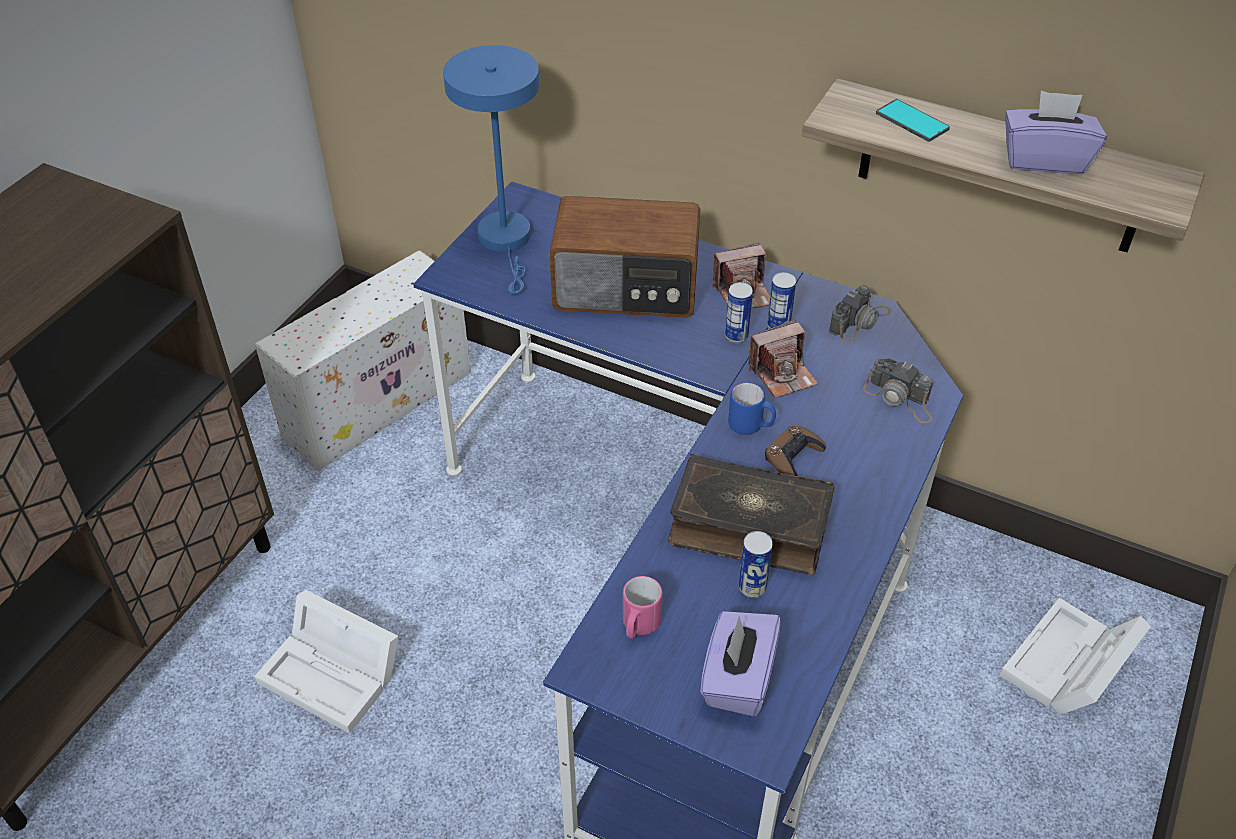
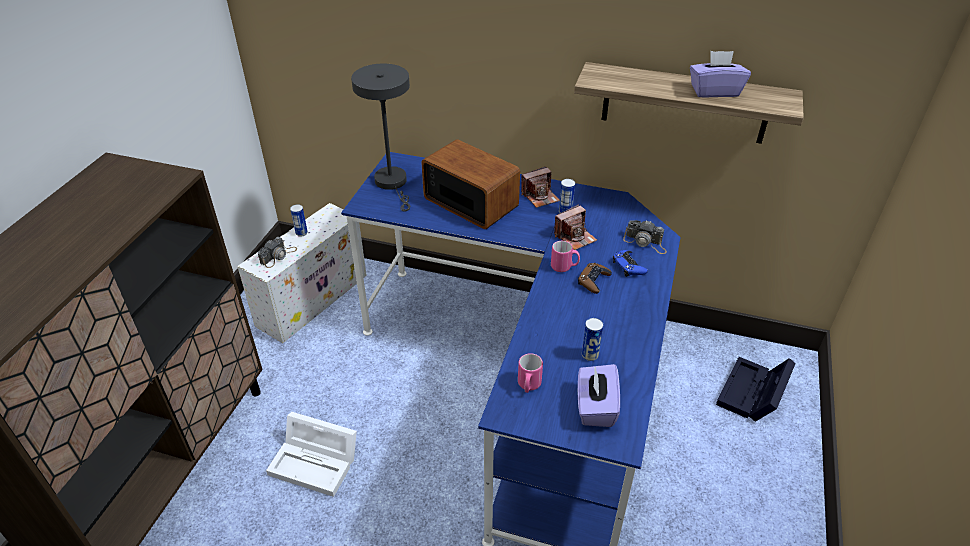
camera: 10 degrees left, 5 degrees down
blue table lamp [443,45,540,294] -> grey table lamp [351,64,410,212]
radio [549,196,700,318] -> radio turned 135 degrees counterclockwise [421,140,520,229]
book [668,453,835,575] -> none
can [725,282,753,344] -> can moved to [290,204,308,237]
blue mug [728,382,776,435] -> pink mug [551,241,580,272]
camera [829,285,891,343] -> camera moved to [258,237,297,268]
phone [876,99,950,142] -> none
white storage box [1000,598,1151,715] -> black storage box [716,357,796,422]
none -> blue game controller [613,250,648,277]

